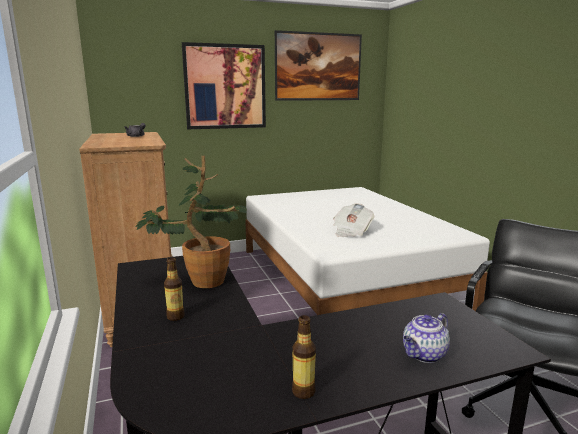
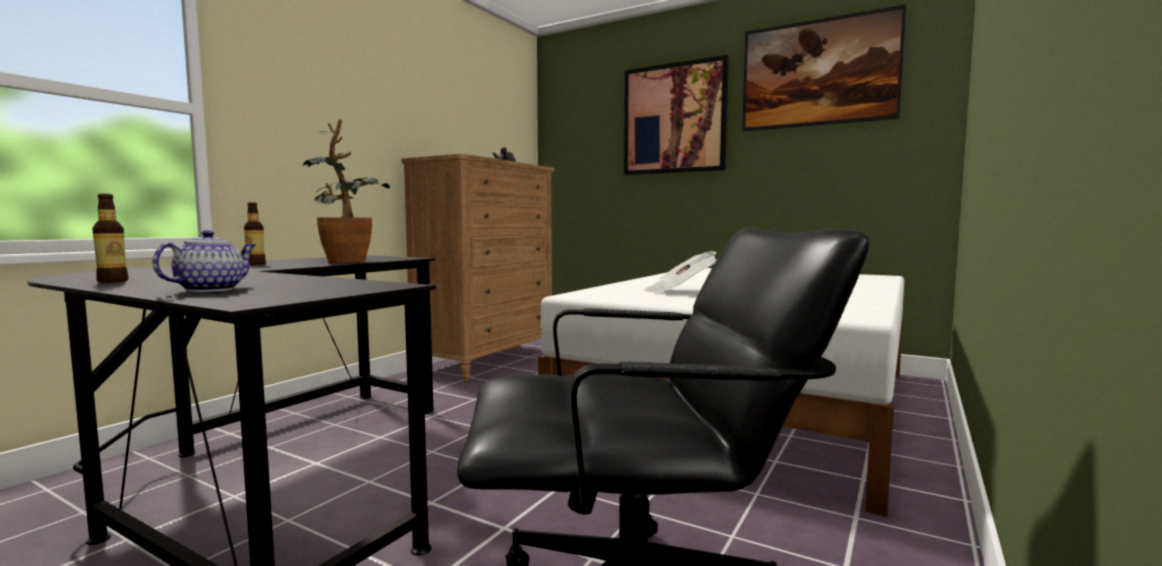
camera: 50 degrees right, 10 degrees down
teapot [403,313,450,363] -> teapot turned 105 degrees clockwise [152,230,256,292]

